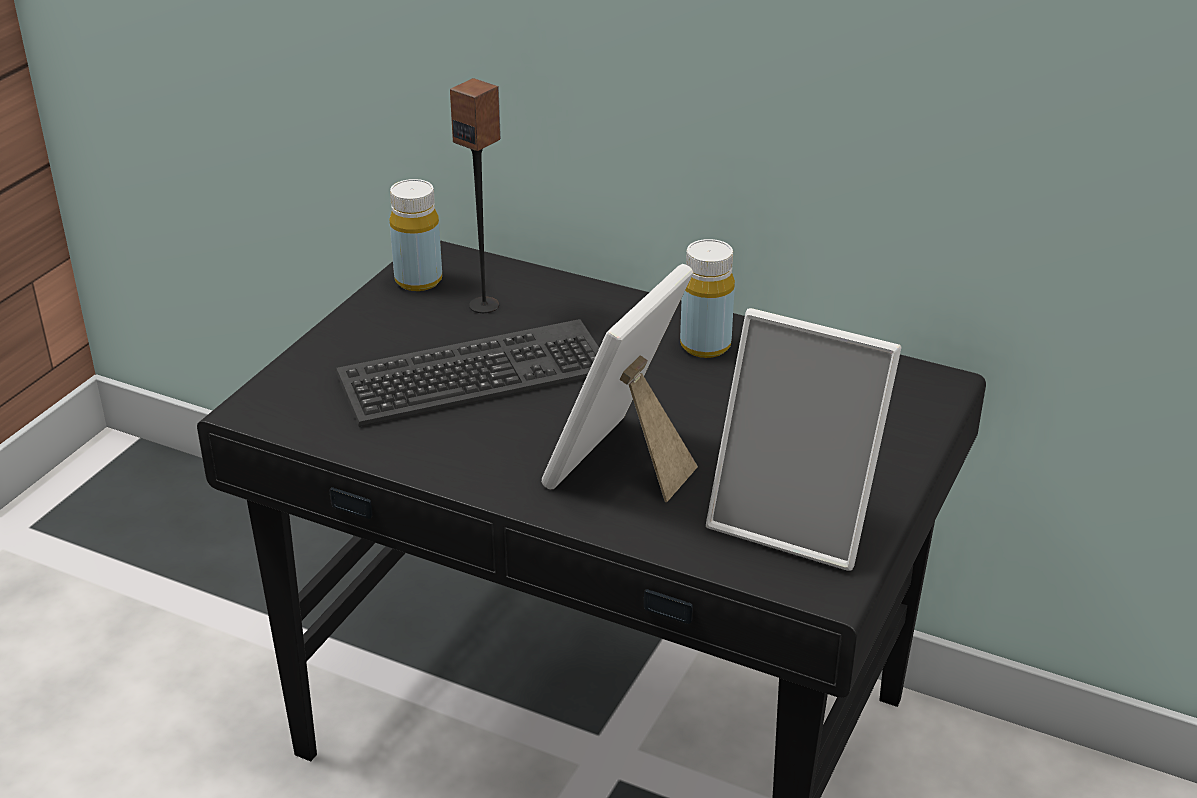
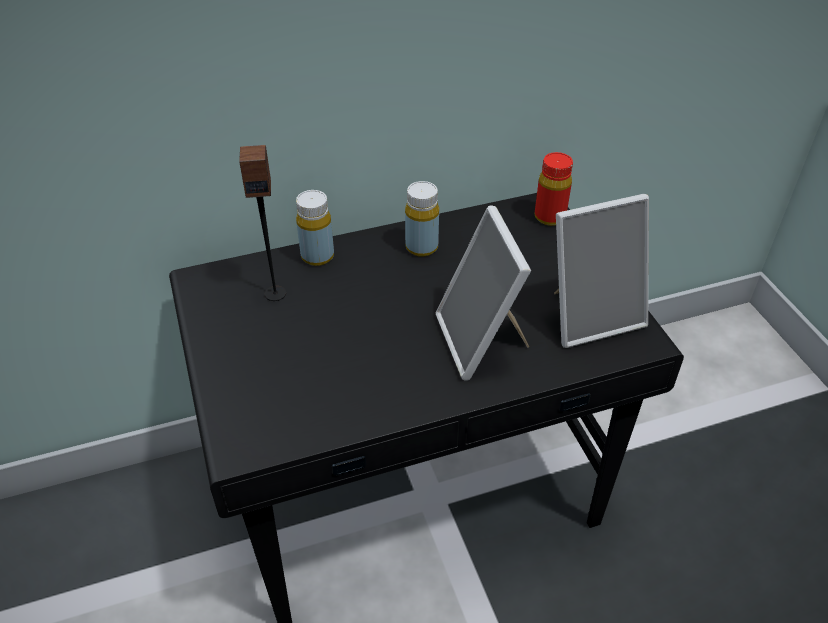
camera: 45 degrees left, 10 degrees up
keyboard [335,319,599,427] -> none
yellow bottle [389,179,442,291] -> yellow bottle moved to [296,190,334,266]
none -> red bottle [535,152,573,226]

